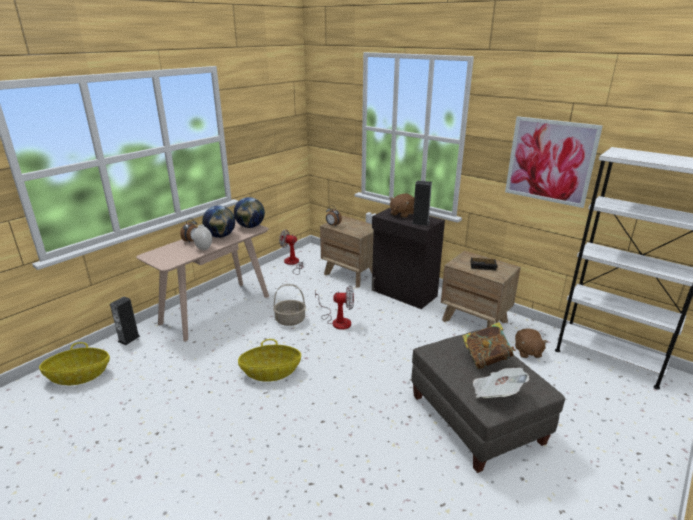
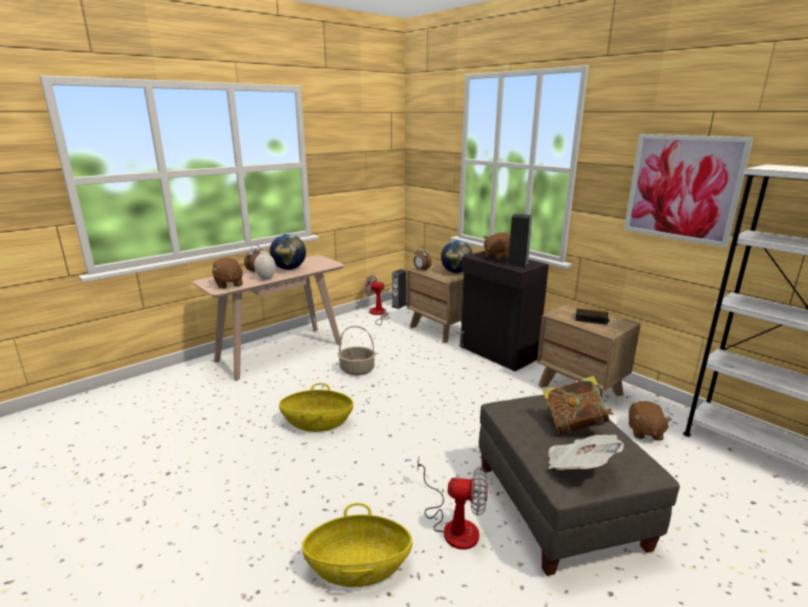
camera: 10 degrees right, 5 degrees down
basket [39,342,110,385] -> basket moved to [302,503,412,587]
speaker [110,296,140,345] -> speaker moved to [391,269,407,309]
globe [234,197,265,228] -> globe moved to [441,241,473,273]
fan [315,286,354,330] -> fan moved to [417,457,488,549]
none -> brown plush toy [212,258,243,289]

